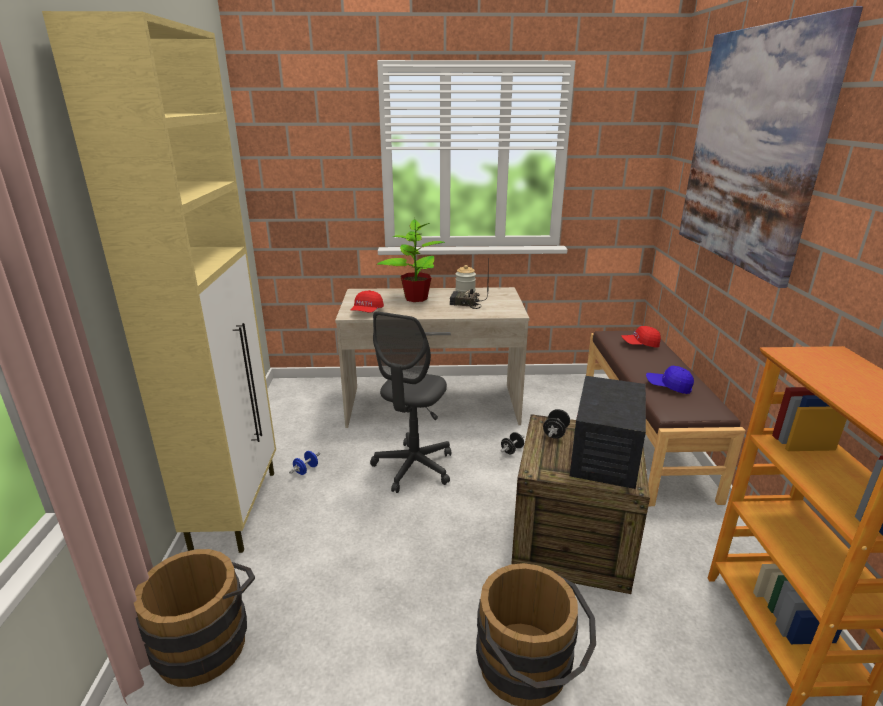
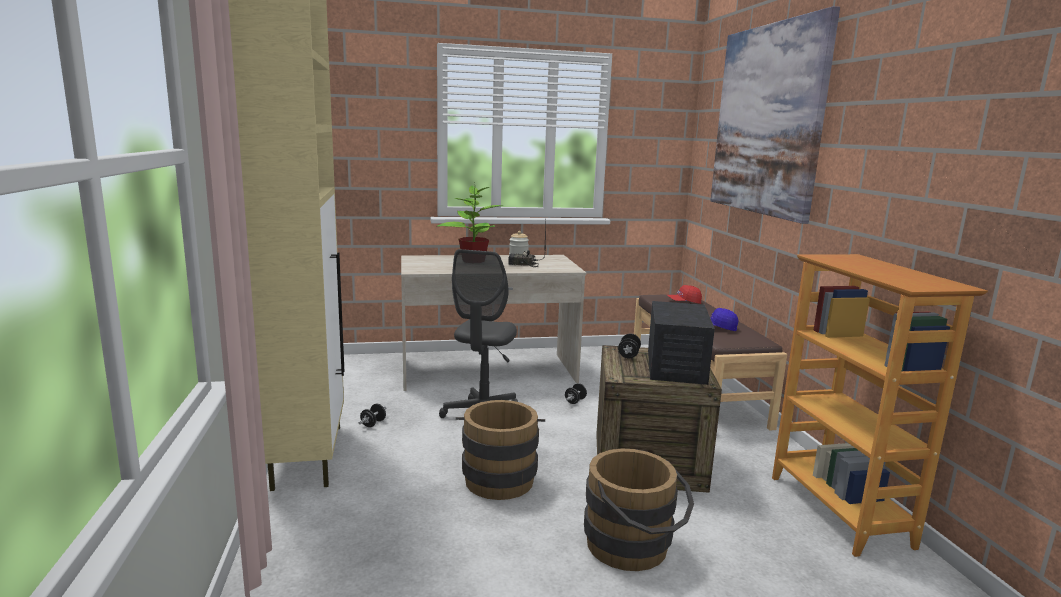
camera: 10 degrees left, 10 degrees down
brown bucket [134,549,255,687] -> brown bucket moved to [456,400,545,500]
blue dumbbell [289,451,320,475] -> black dumbbell [359,404,386,427]
red cap [351,290,384,313] -> none

